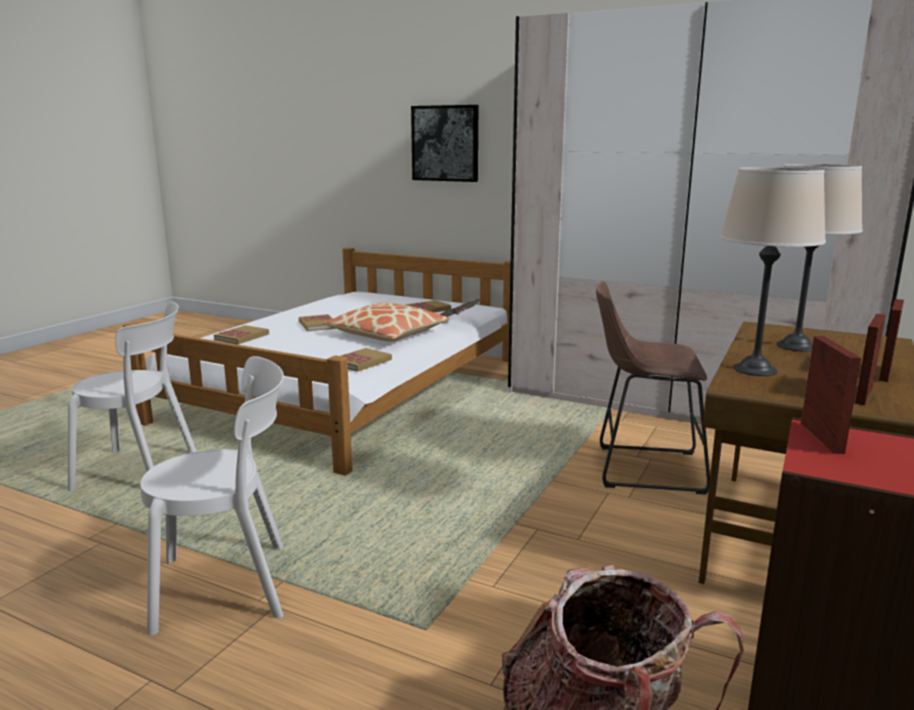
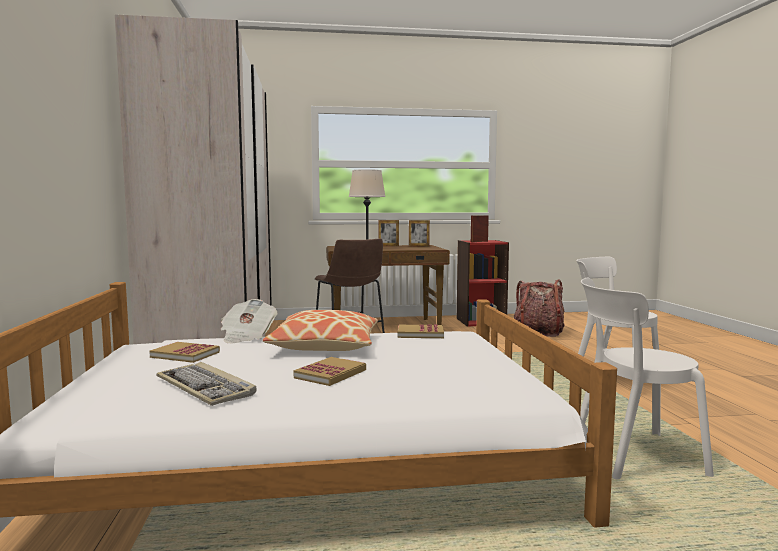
camera: 125 degrees left, 10 degrees down
white chair [68,302,197,491] -> white chair turned 60 degrees counterclockwise [580,278,714,480]
book [214,325,269,345] -> none
picture [411,105,478,182] -> none
beige table lamp [720,167,826,376] -> none
none -> keyboard [157,362,257,406]

